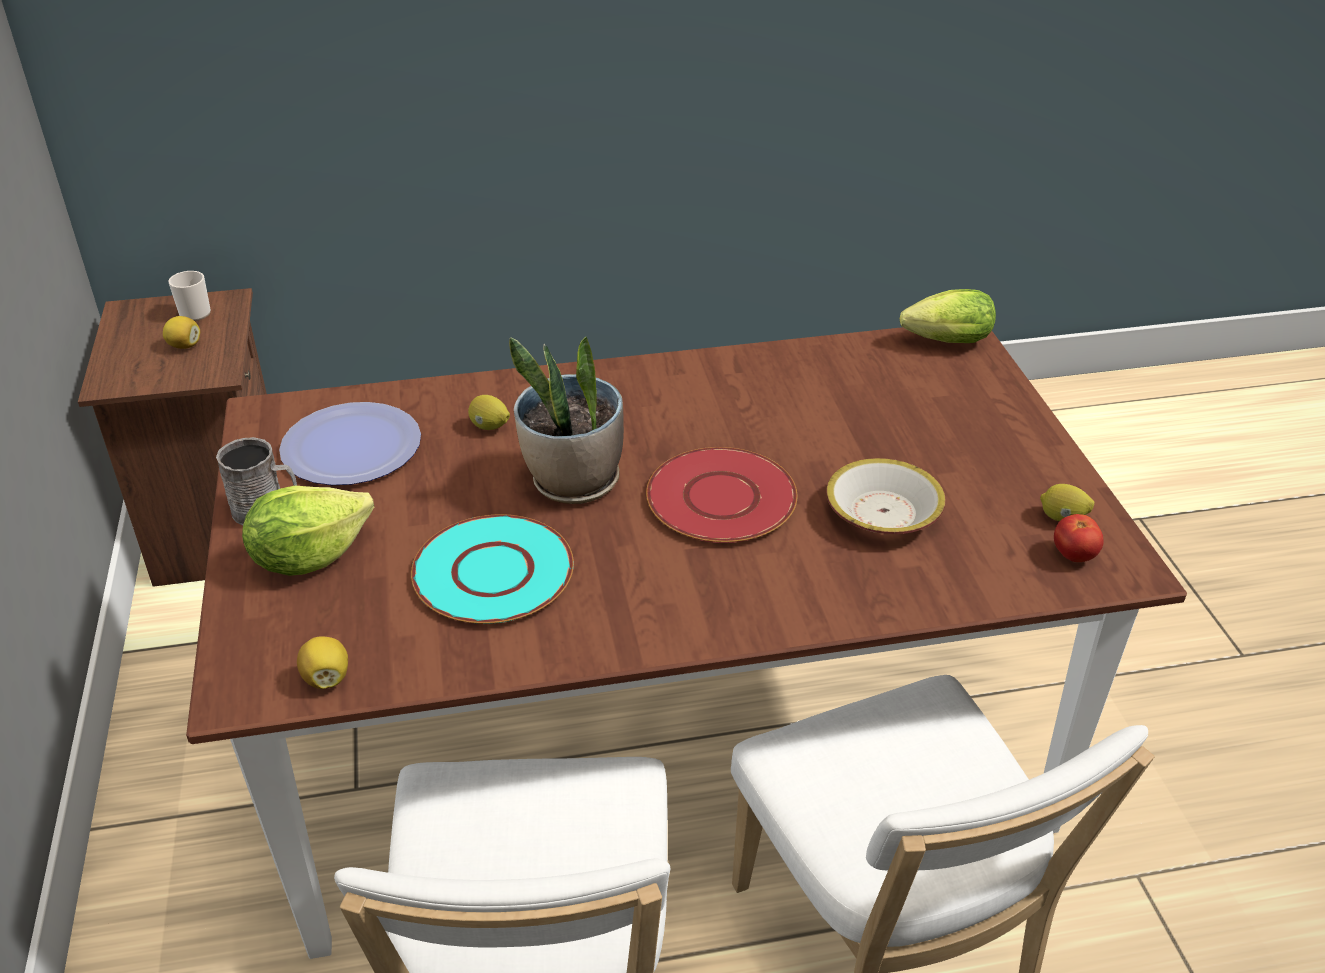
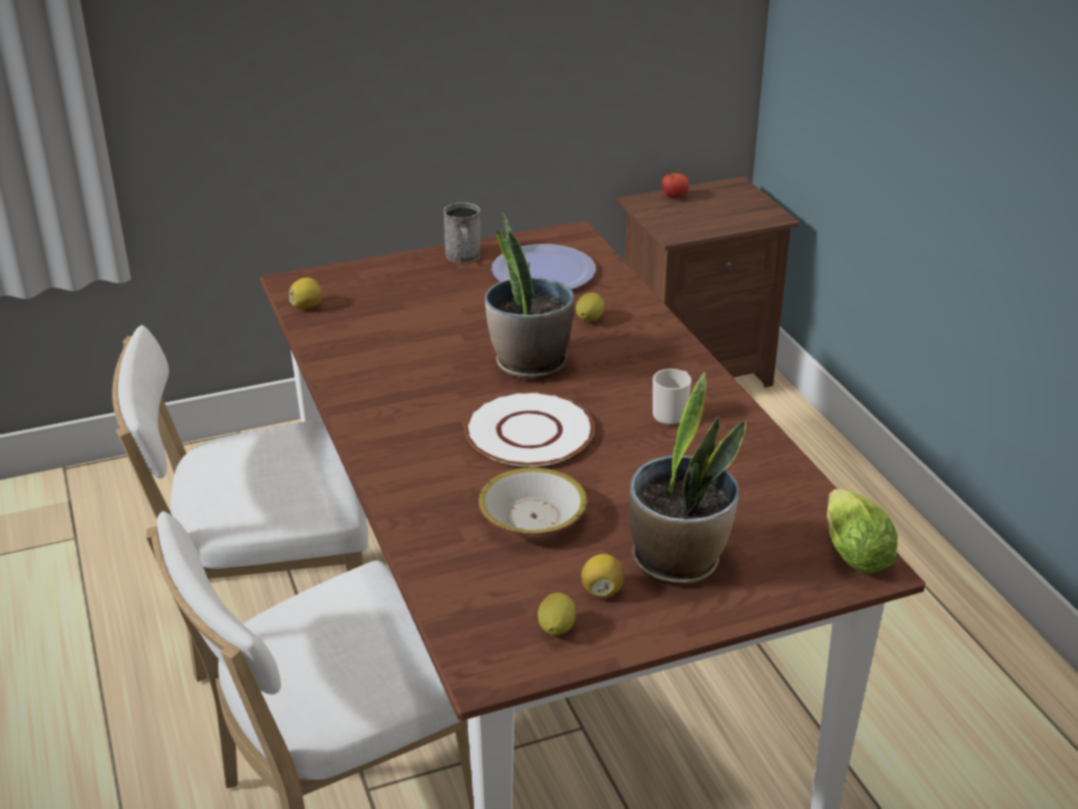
camera: 80 degrees right, 5 degrees down
lemon [163,316,200,349] -> lemon moved to [581,554,624,598]
mug [169,271,211,321] -> mug moved to [653,369,691,425]
lettuce [242,486,374,576] -> none
turquoise plate [411,514,574,624] -> none
red plate [646,447,797,543] -> white plate [465,392,594,467]
tomato [1054,514,1104,562] -> tomato moved to [662,173,689,198]
none -> potted plant [629,371,746,585]

